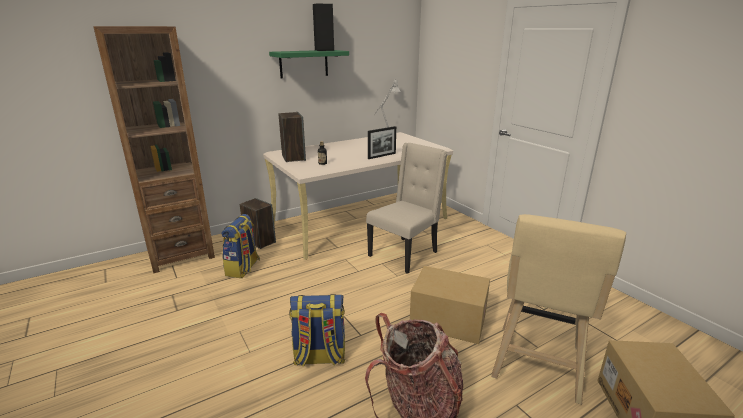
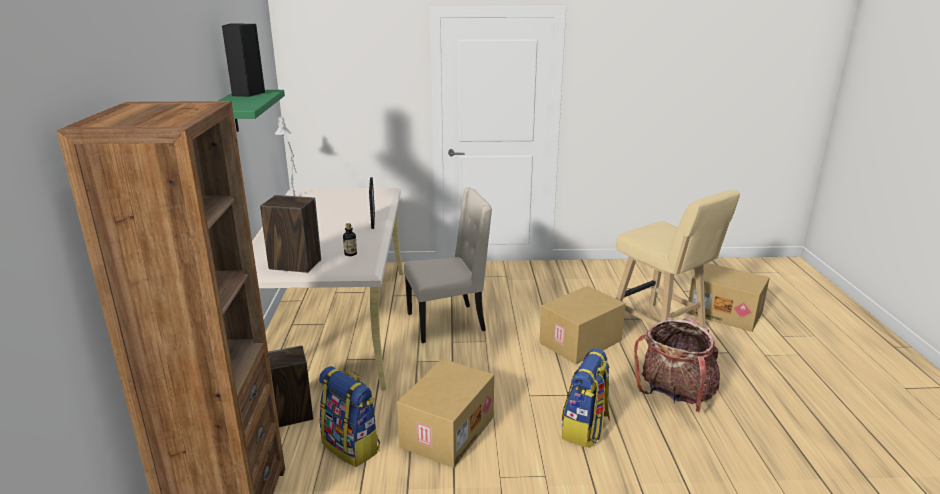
camera: 60 degrees left, 0 degrees up
beige chair [366,143,447,274] -> beige chair turned 90 degrees clockwise [404,188,492,343]
none -> cardboard box [397,359,494,468]

